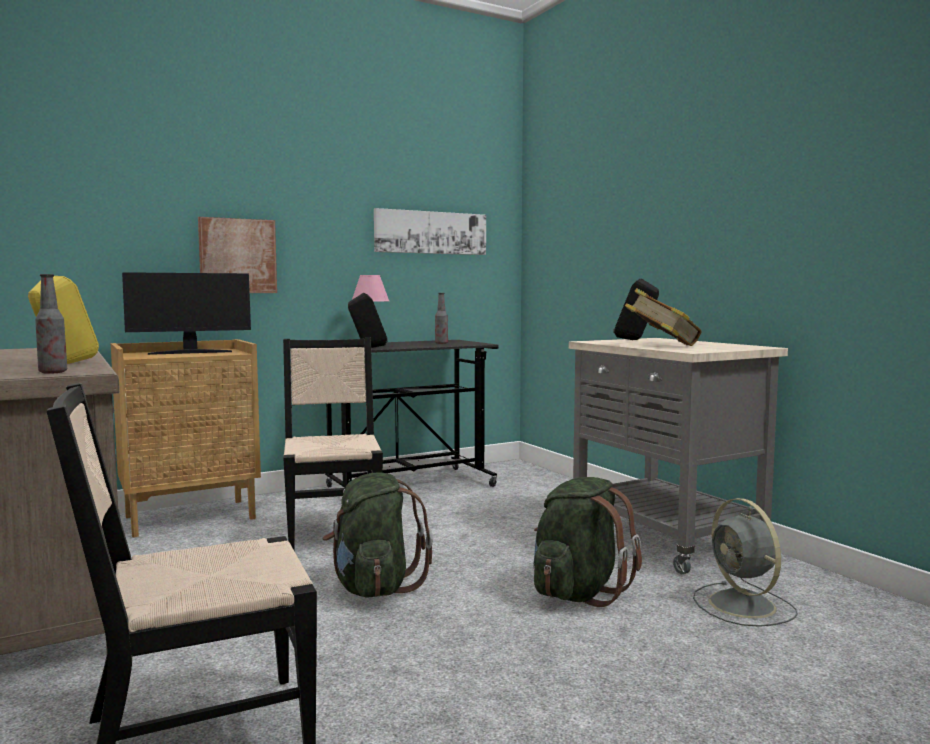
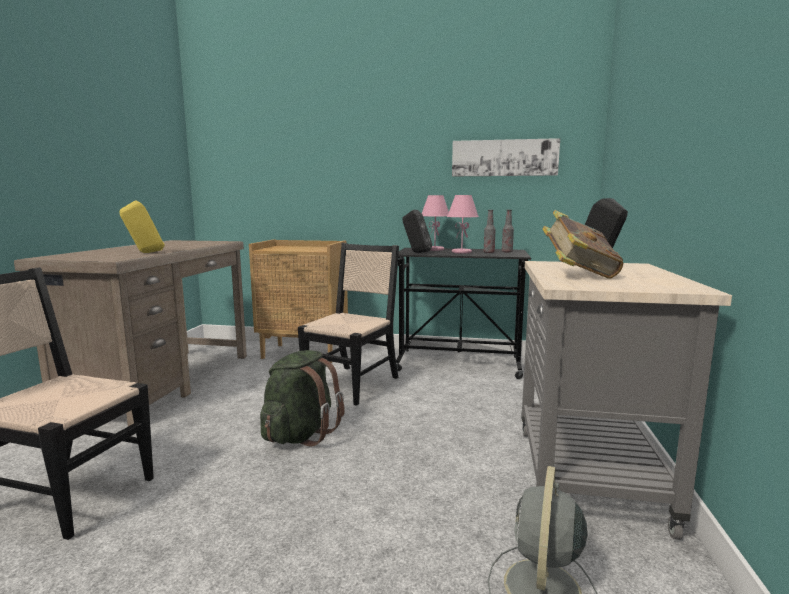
camera: 40 degrees right, 5 degrees up
bottle [35,274,67,374] -> bottle moved to [502,210,514,252]
monitor [122,272,251,355] -> none
picture [198,217,277,293] -> none
green backpack [533,477,642,607] -> none
none -> pink table lamp [447,195,479,254]

